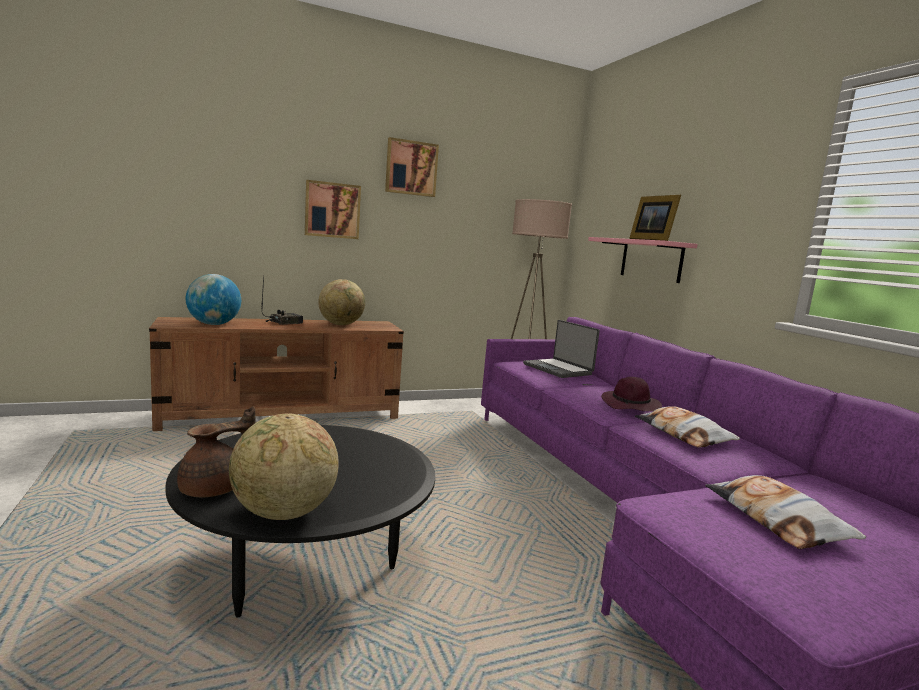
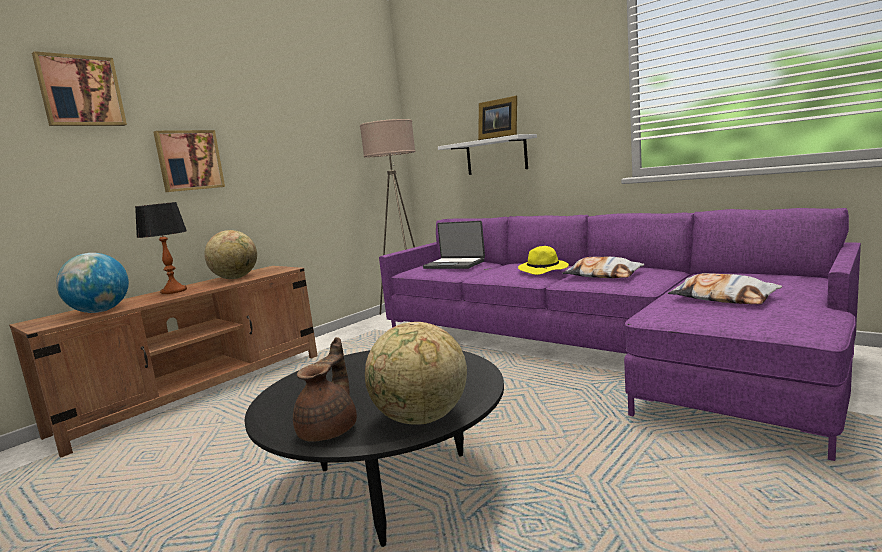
camera: 25 degrees left, 0 degrees up
radio [262,276,303,325] -> table lamp [135,202,187,294]
picture [385,137,439,197] -> picture moved to [32,51,127,126]
pink shelf [588,237,698,283] -> white shelf [438,134,537,175]
purple hat [601,377,662,411] -> yellow hat [518,246,569,275]

